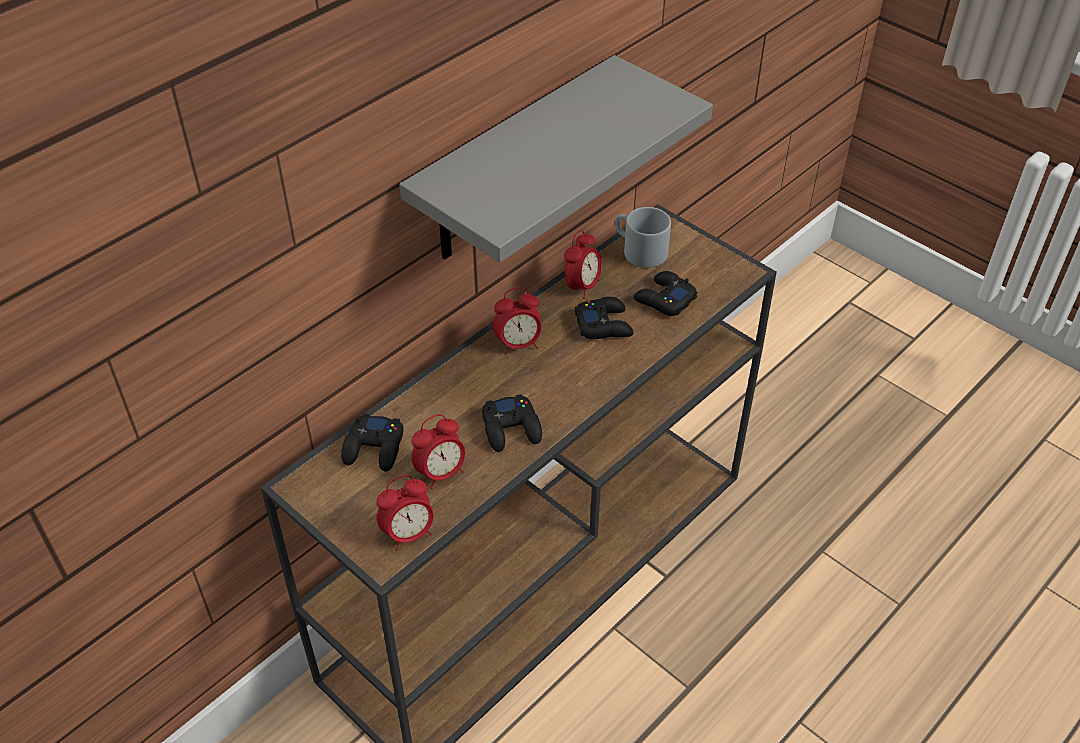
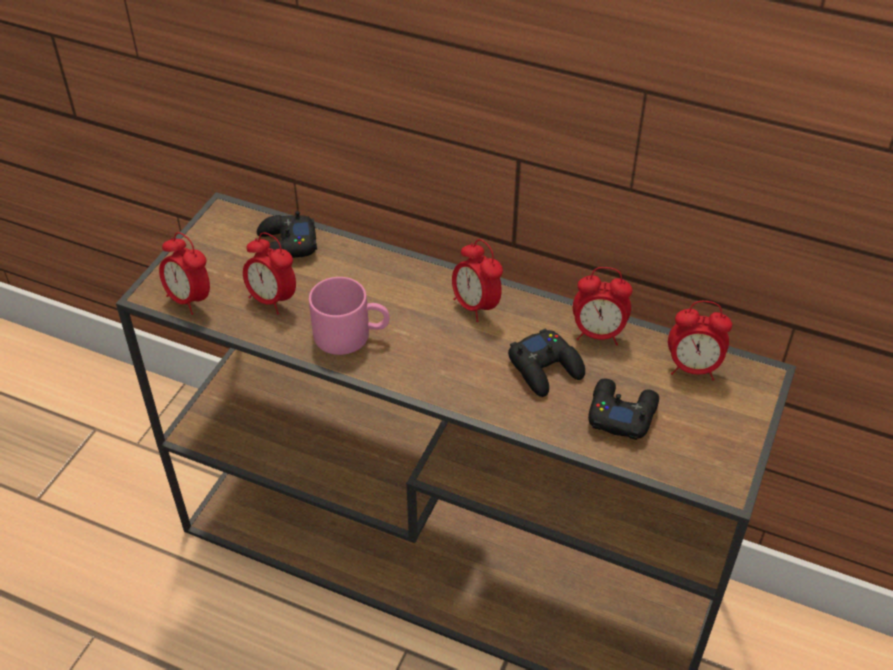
camera: 70 degrees right, 0 degrees up
grey shelf [399,55,713,263] -> none
black game controller [482,394,542,452] -> pink mug [309,277,389,355]
grey mug [615,207,671,268] -> alarm clock [668,301,732,380]

